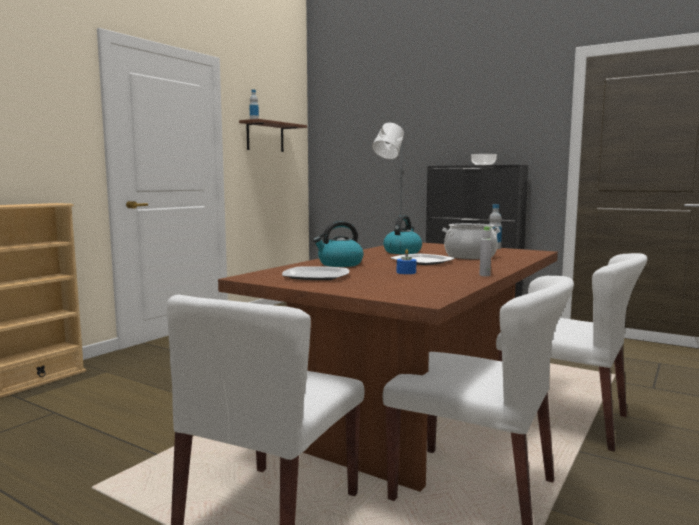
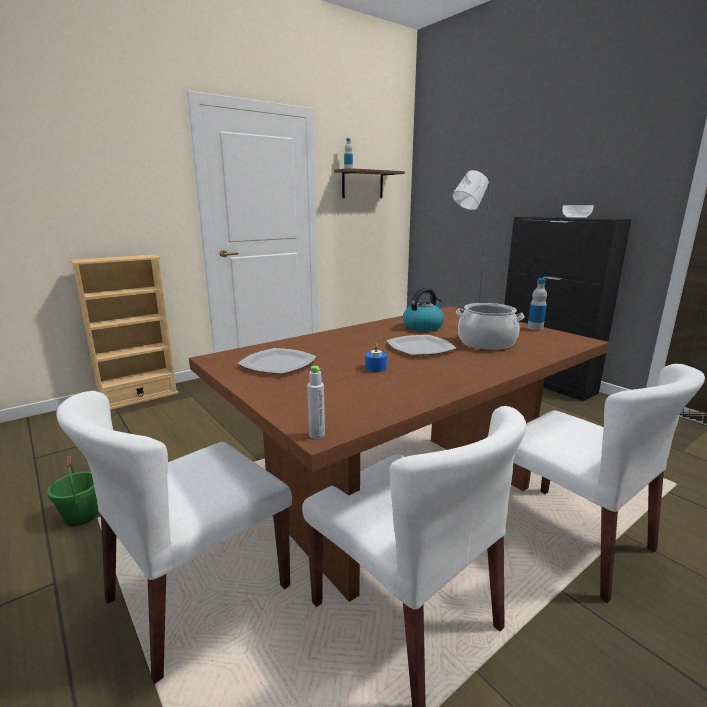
camera: 20 degrees right, 10 degrees up
kettle [313,221,363,267] -> none
grey bottle [479,227,492,276] -> grey bottle moved to [307,365,325,439]
none -> green bucket [47,456,98,526]

